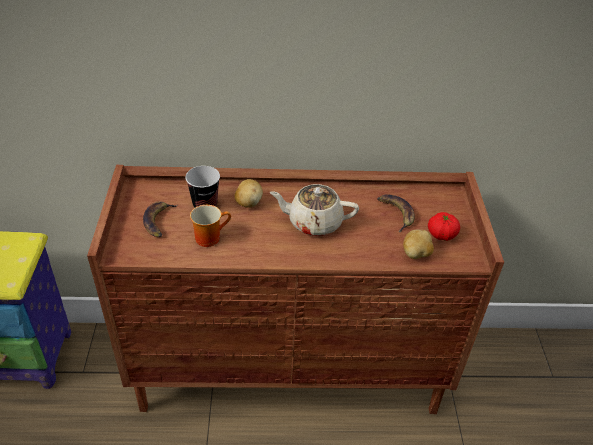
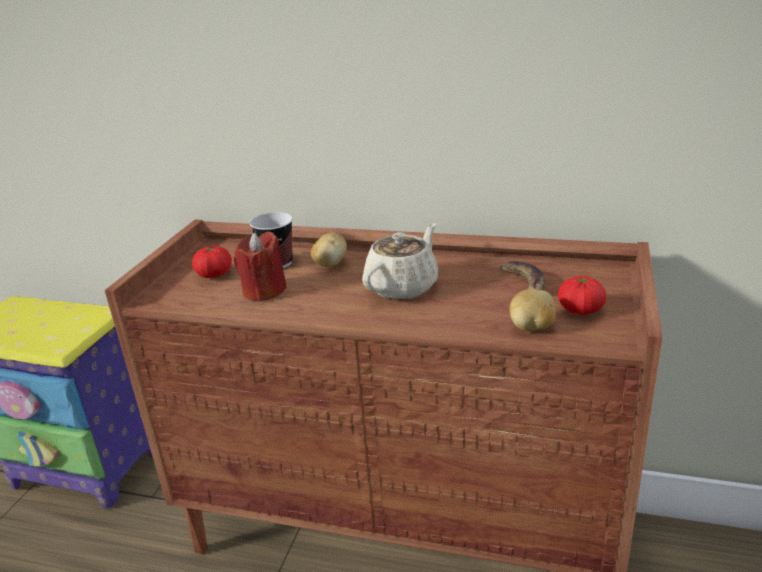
camera: 20 degrees right, 15 degrees down
banana [143,201,177,237] -> tomato [192,246,232,278]
mug [190,205,231,247] -> red candle [234,232,287,302]
beige teapot [269,184,359,236] -> beige teapot turned 105 degrees clockwise [362,223,438,300]

